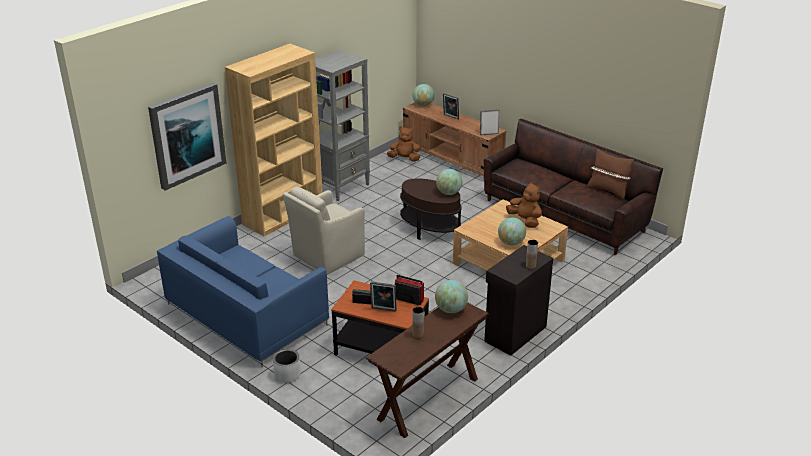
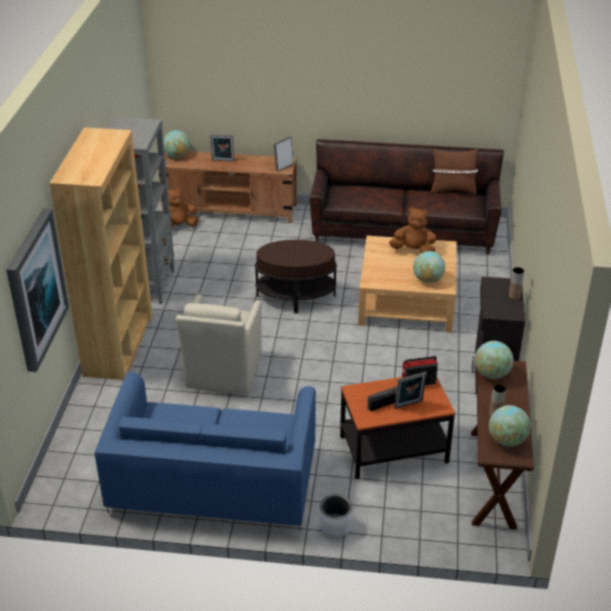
camera: 35 degrees left, 5 degrees up
globe [436,169,462,195] -> globe moved to [489,405,531,447]

